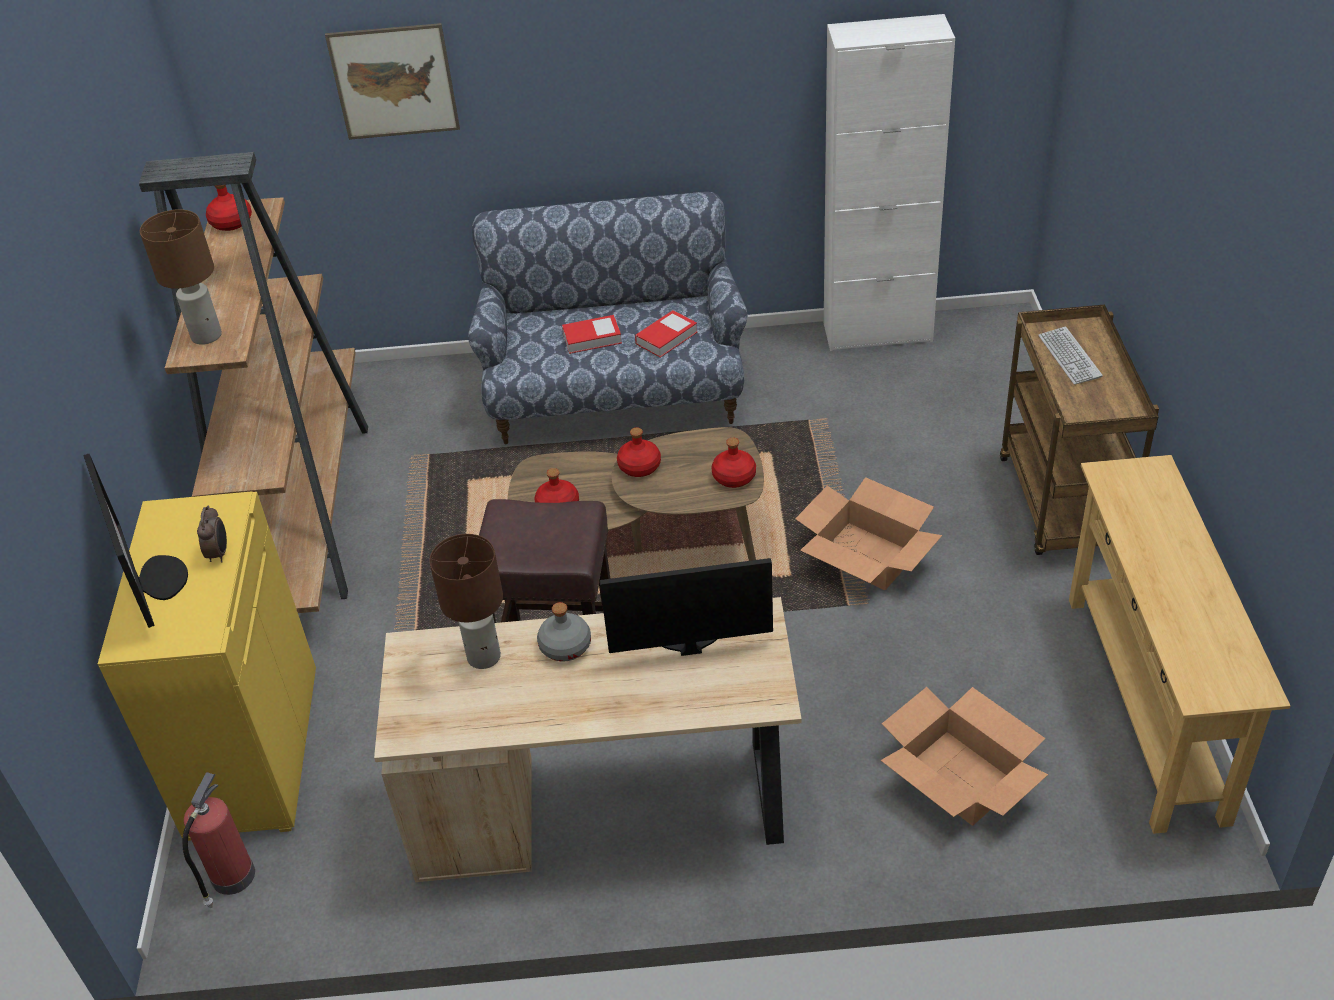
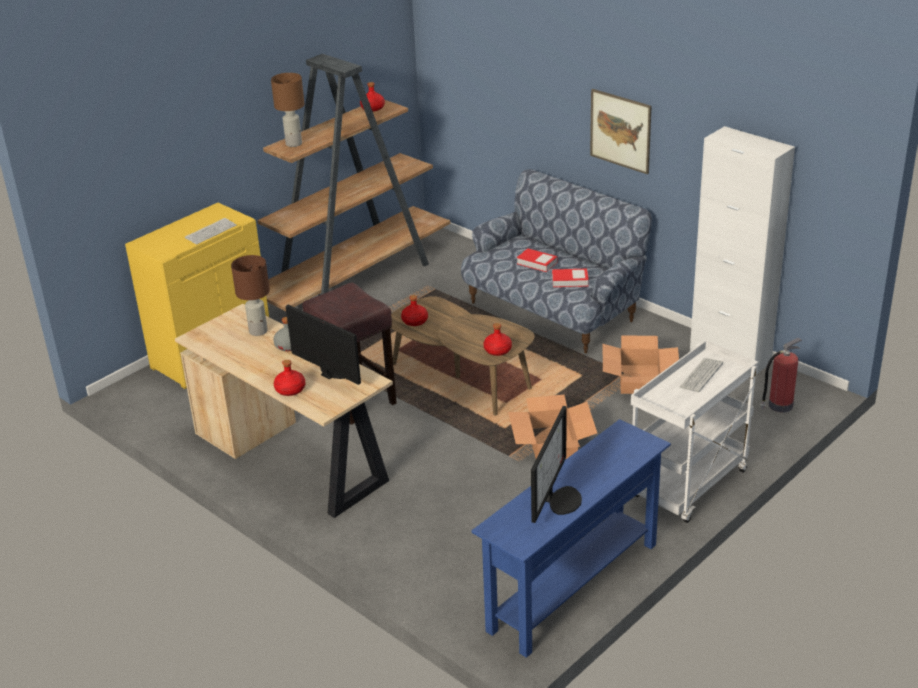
camera: 45 degrees right, 10 degrees down
monitor [84,454,188,628] -> monitor moved to [531,406,582,523]
fire extinguisher [182,772,255,908] -> fire extinguisher moved to [761,337,802,413]
alarm clock [197,505,227,562] -> keyboard [185,218,236,244]
picture [325,23,460,140] -> picture moved to [590,89,652,174]
red bottle [617,427,661,477] -> red bottle moved to [274,360,305,396]
cardboard box [880,687,1048,825] -> cardboard box moved to [603,335,679,394]
brown cart [1000,305,1159,555] -> white cart [631,340,758,523]
beige console table [1069,455,1291,834] -> blue console table [471,419,671,658]

